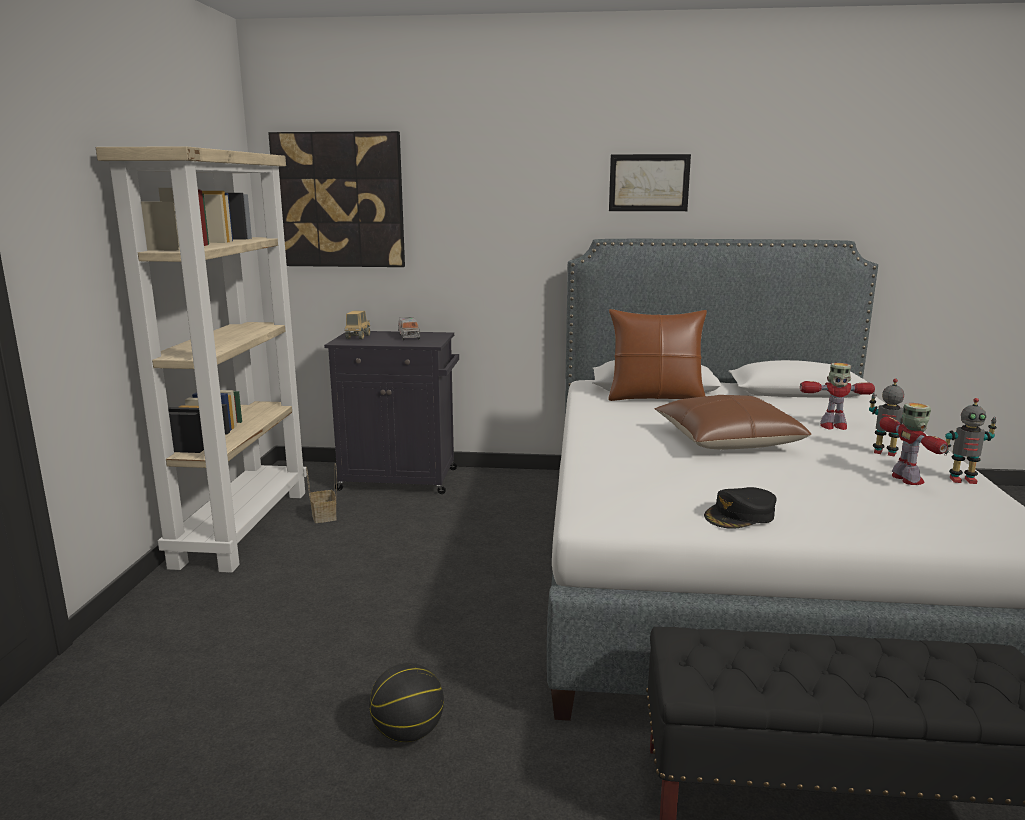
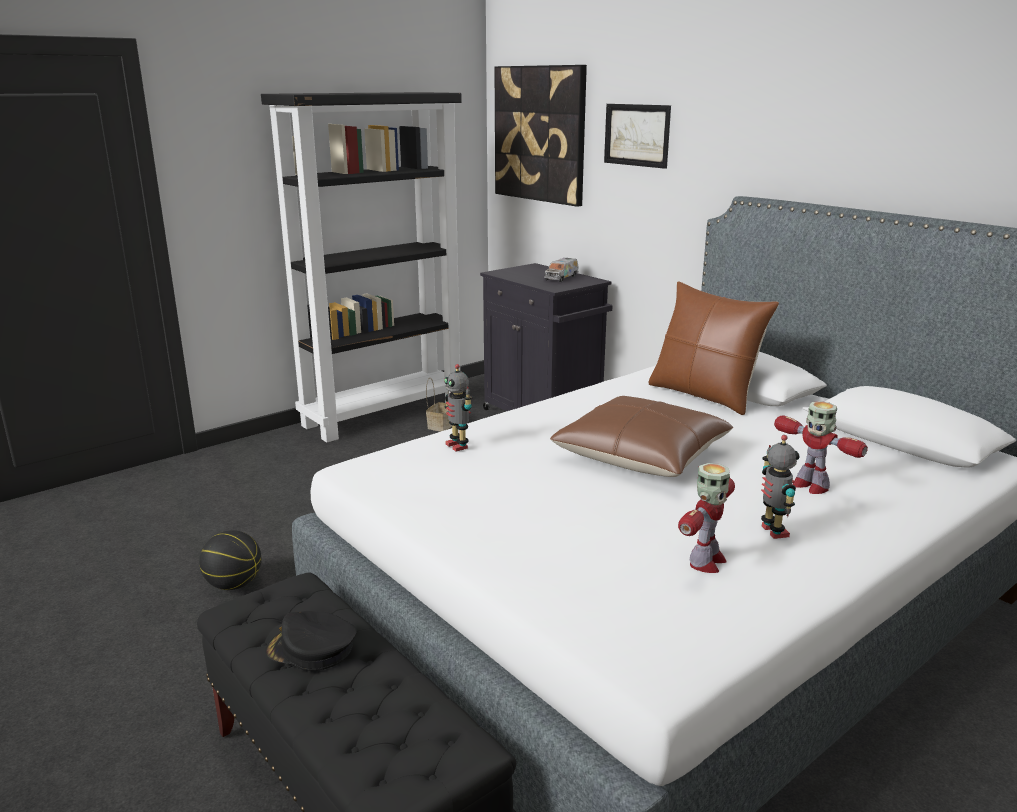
camera: 45 degrees right, 5 degrees up
beige bookcase [96,146,307,573] -> black bookcase [261,92,462,443]
toy truck [345,310,370,339] -> none
picture [609,154,691,211] -> picture moved to [604,104,671,169]
black cap [704,487,777,529] -> black cap moved to [265,611,357,671]
toy robot [944,398,997,484] -> toy robot moved to [444,364,473,452]

